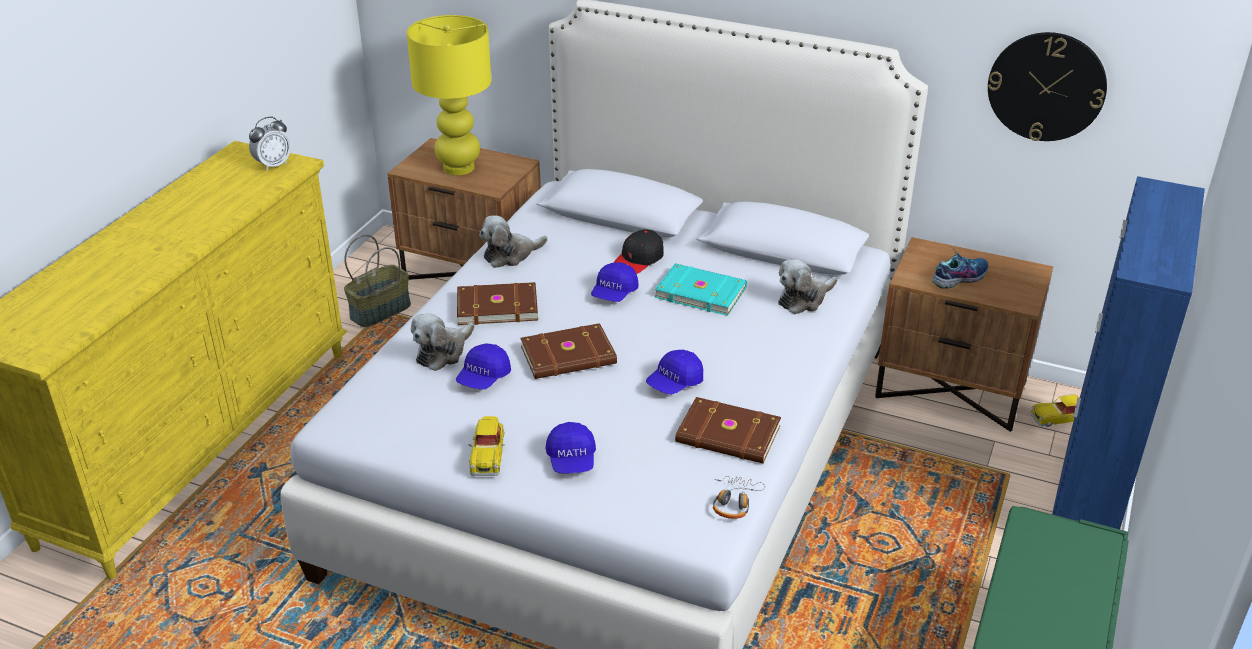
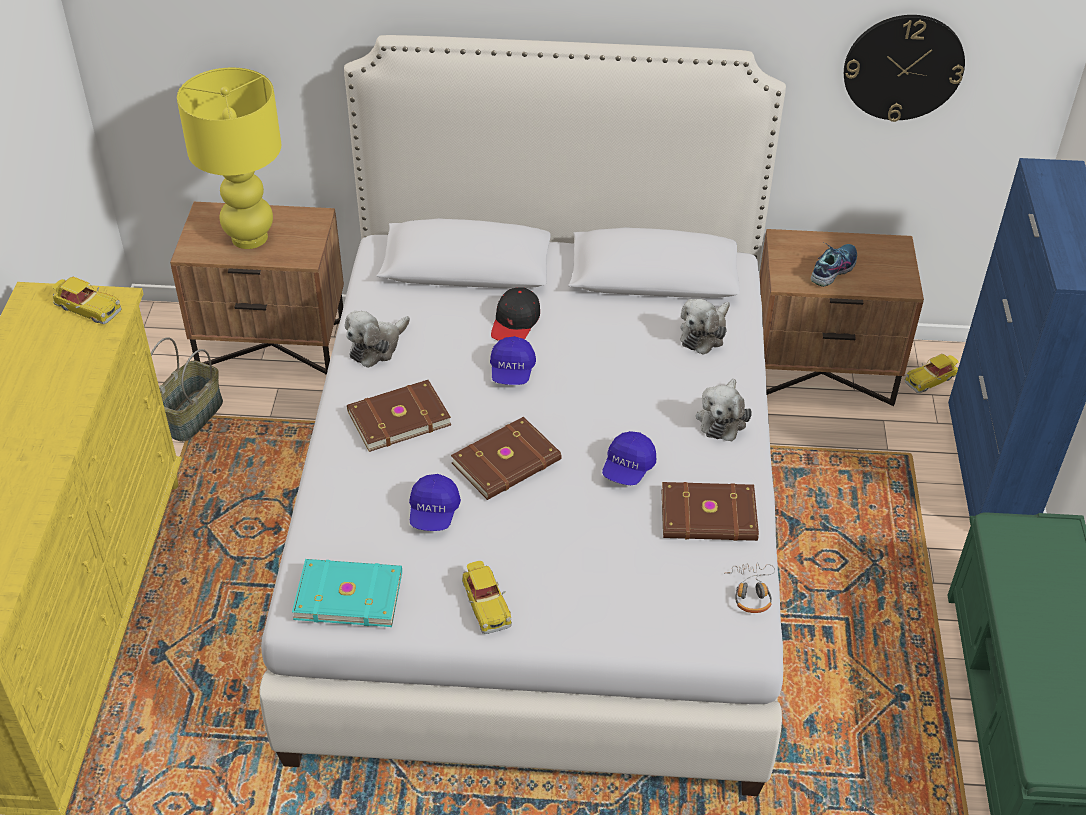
camera: 20 degrees left, 10 degrees up
alarm clock [249,117,291,171] -> toy car [52,277,122,324]
plush toy [411,313,474,371] -> plush toy moved to [696,379,752,441]
blue cap [546,422,596,473] -> none
turquoise book [655,263,747,316] -> turquoise book moved to [292,559,402,627]

